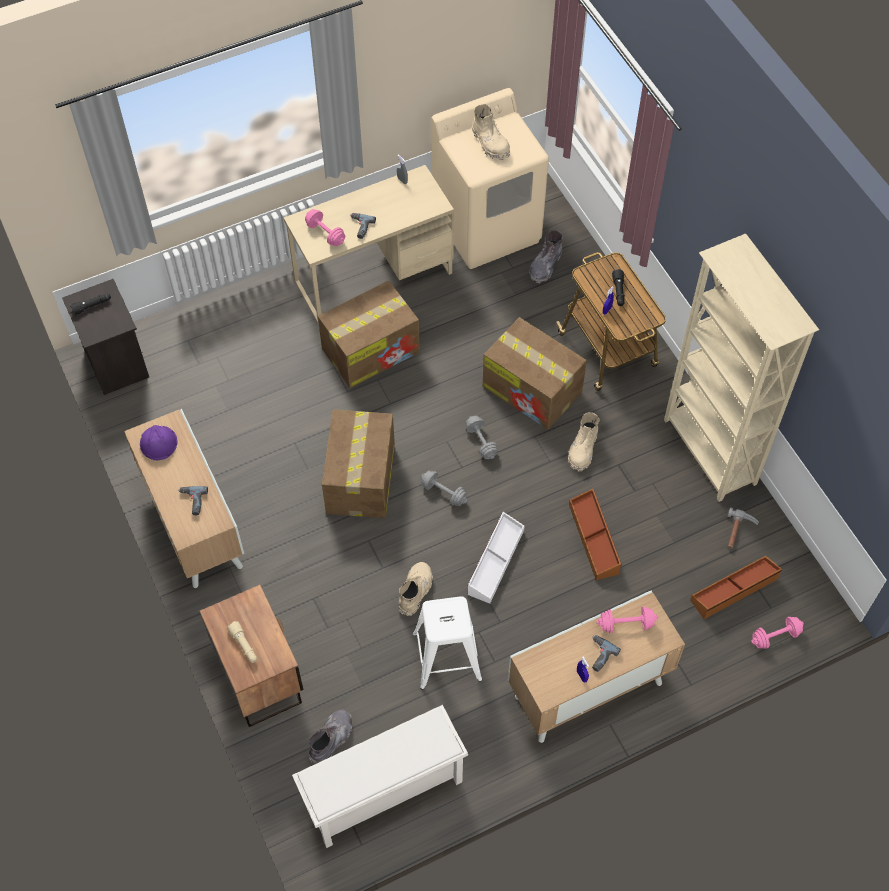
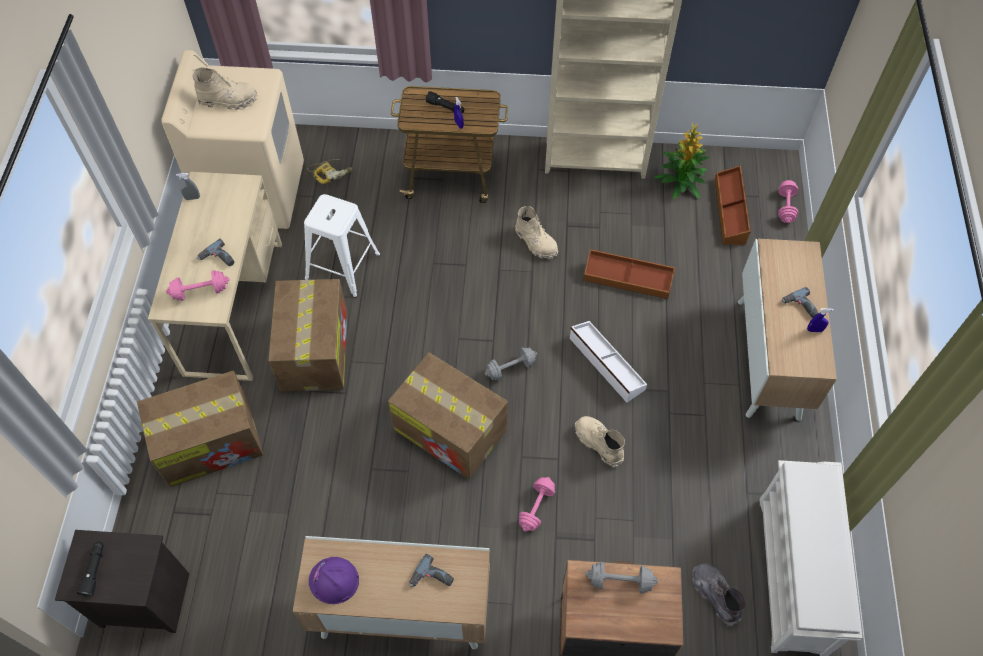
camera: 60 degrees left, 0 degrees up
beige flashlight [227,621,257,663] -> none
white stool [413,596,482,689] -> white stool moved to [304,194,380,298]
grey dumbbell [466,416,498,459] -> grey dumbbell moved to [585,562,658,594]
cardboard box [483,317,587,430] -> cardboard box moved to [137,371,263,487]
grey boot [530,230,563,283] -> power drill [307,159,353,184]
pink dumbbell [597,607,658,633] -> pink dumbbell moved to [519,477,555,532]
hammer [728,507,759,549] -> potted plant [654,122,710,199]

